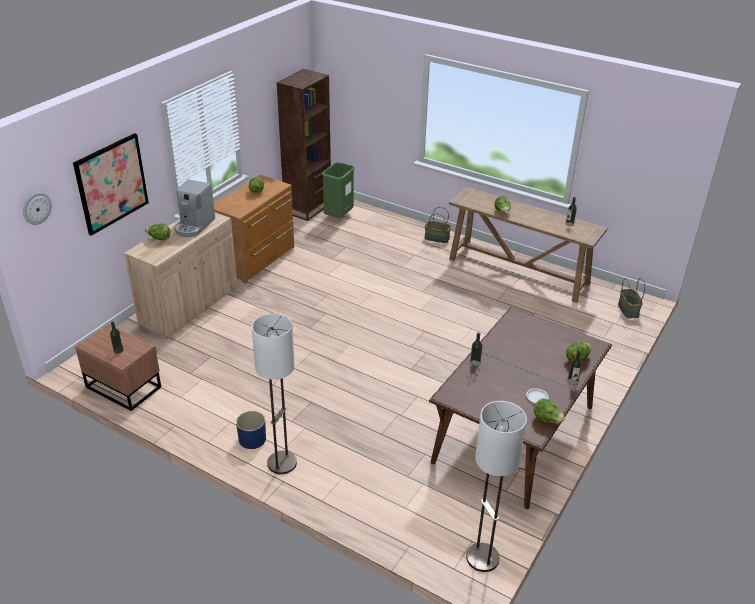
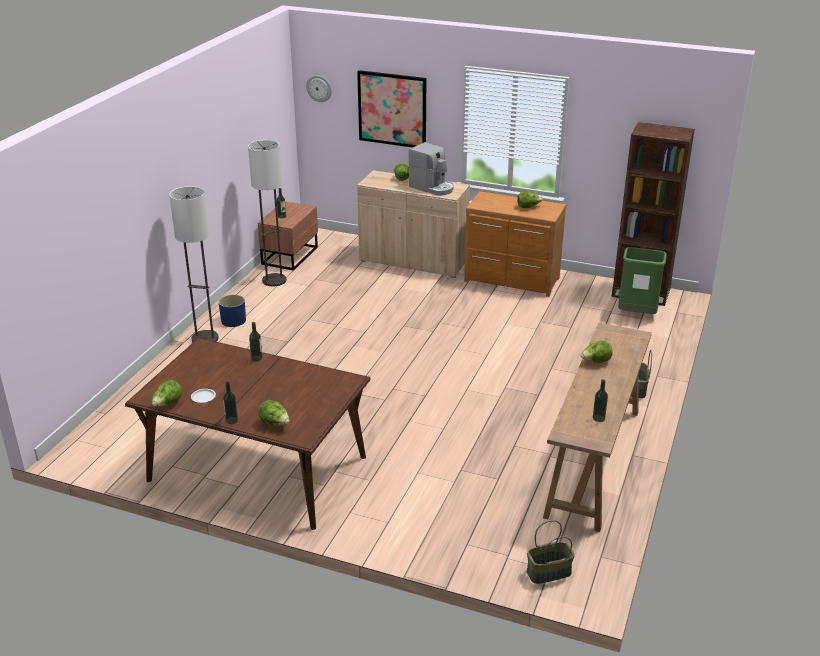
camera: 80 degrees right, 5 degrees down
coffee machine [174,179,215,237] -> coffee machine turned 150 degrees counterclockwise [409,142,454,195]
floor lamp [466,401,527,572] -> floor lamp moved to [248,140,287,286]

